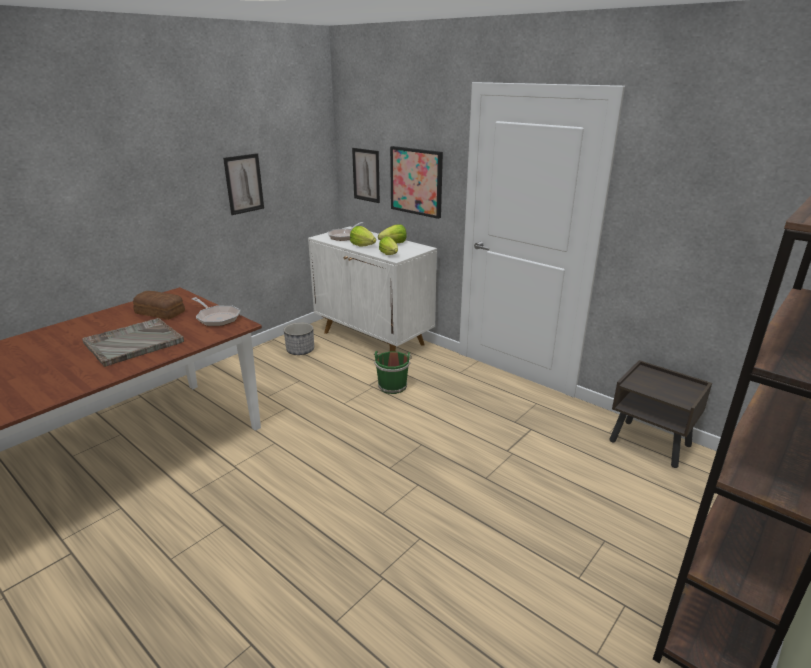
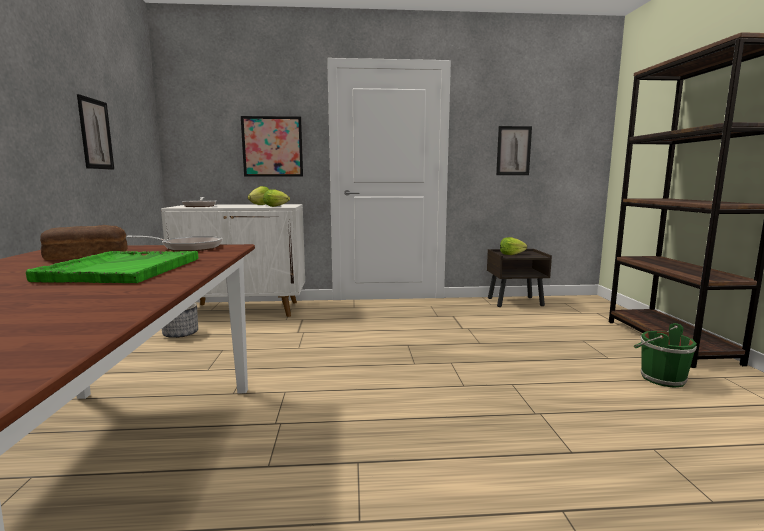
camera: 45 degrees left, 15 degrees down
grey tray [82,318,184,367] -> green tray [26,251,198,283]
lettuce [350,226,376,246] -> lettuce moved to [500,237,527,255]
picture [352,148,380,203] -> picture moved to [496,126,532,175]
green bucket [374,351,412,394] -> green bucket moved to [634,323,697,388]

